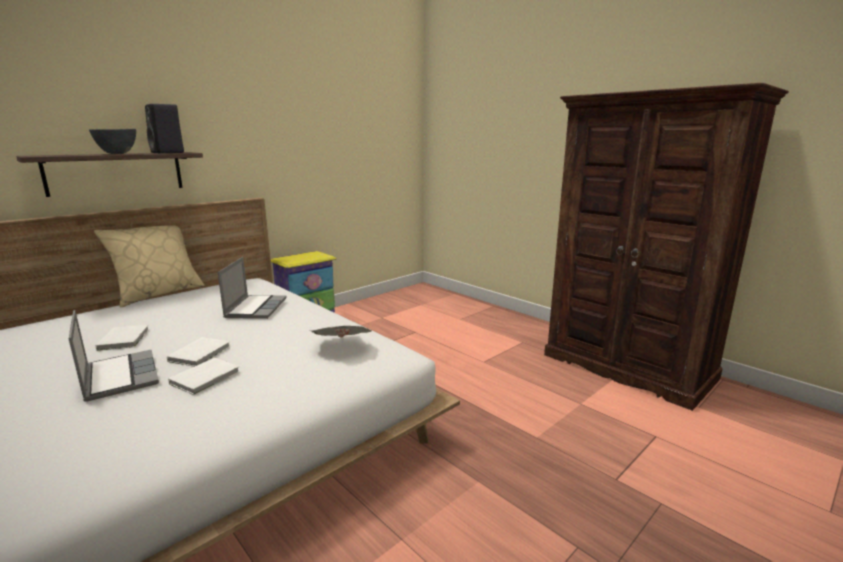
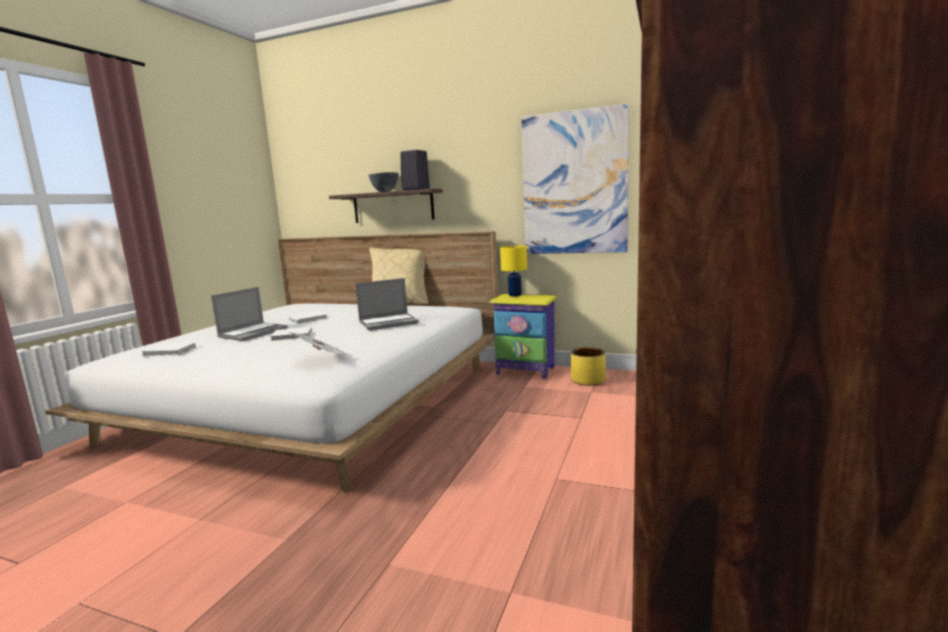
camera: 65 degrees right, 5 degrees down
white book [168,358,240,395] -> white book moved to [141,342,196,356]
none -> yellow table lamp [500,246,527,297]
none -> picture [521,104,629,254]
none -> yellow planter [571,347,606,386]

